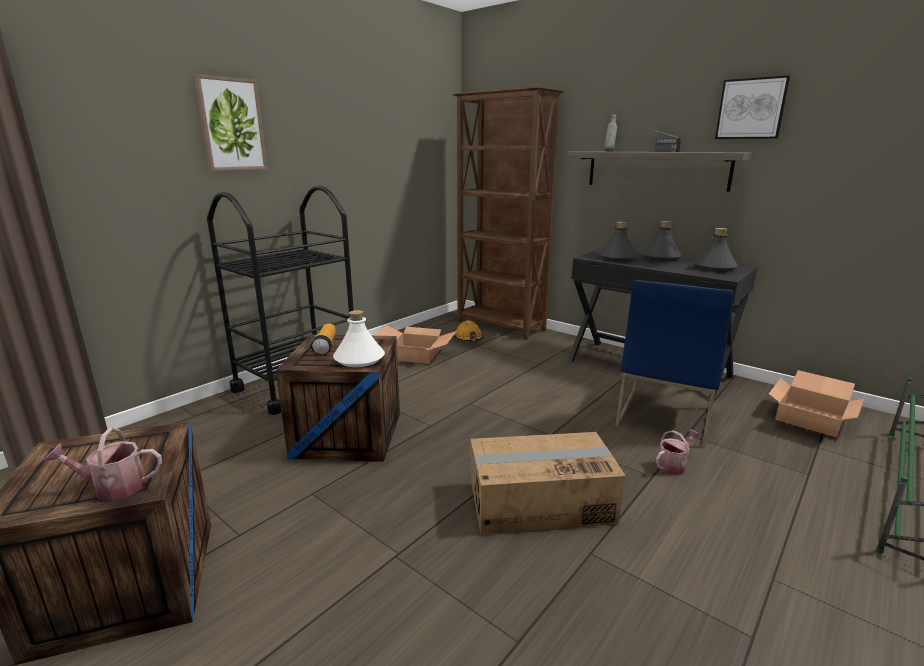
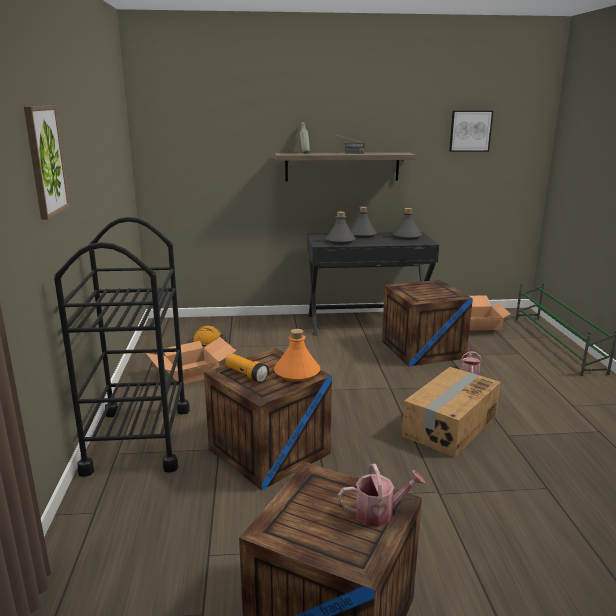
camera: 45 degrees left, 0 degrees up
watering can [44,428,162,501] -> watering can turned 135 degrees counterclockwise [338,464,425,527]
white bottle [333,310,385,367] -> orange bottle [274,329,320,381]
brown bookcase [452,87,563,340] -> none
blue chair [615,280,733,448] -> crate [382,280,473,367]
picture [715,75,790,139] -> picture moved to [449,111,493,152]

